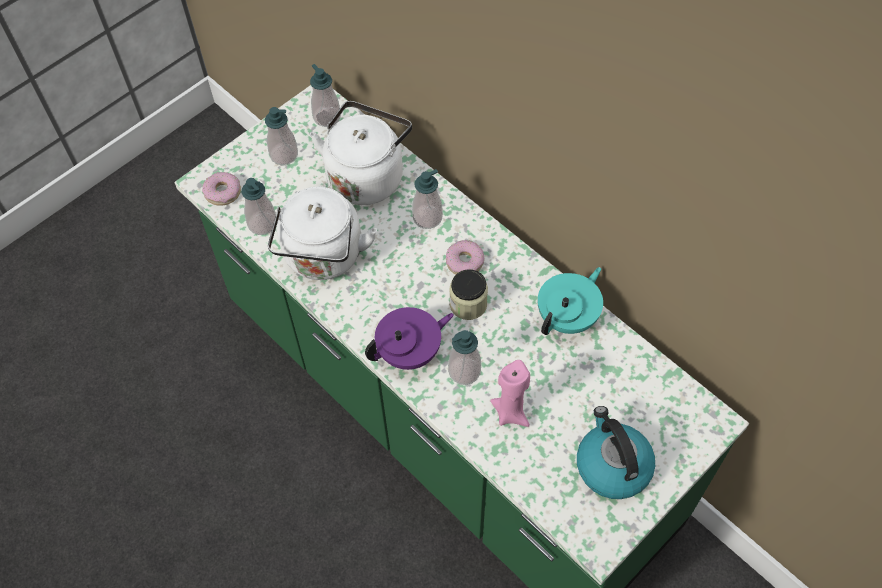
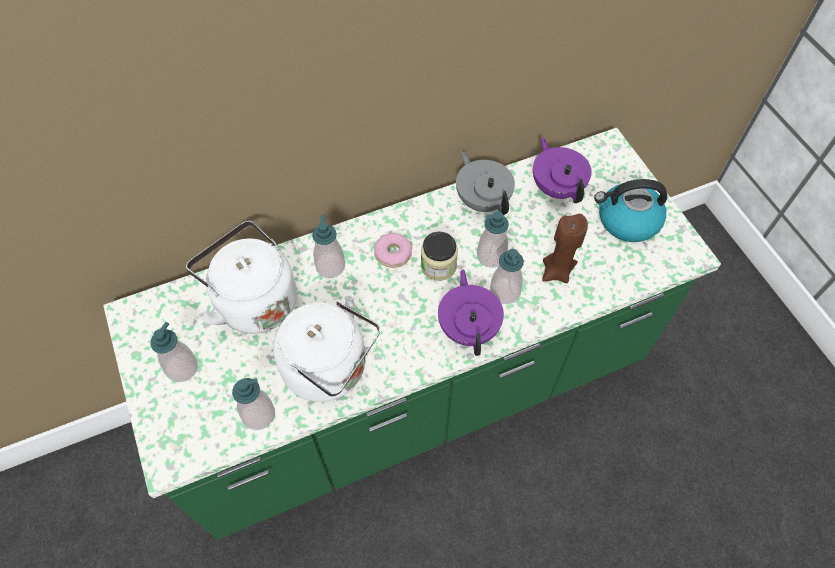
camera: 70 degrees left, 0 degrees up
donut [202,172,241,206] -> none
soap dispenser [310,64,341,127] -> soap dispenser moved to [477,211,509,268]
pink candle [490,360,530,427] -> brown candle [542,214,588,283]
turquoise teapot [538,267,603,335] -> grey teapot [456,151,515,215]
none -> purple teapot [533,137,592,203]

